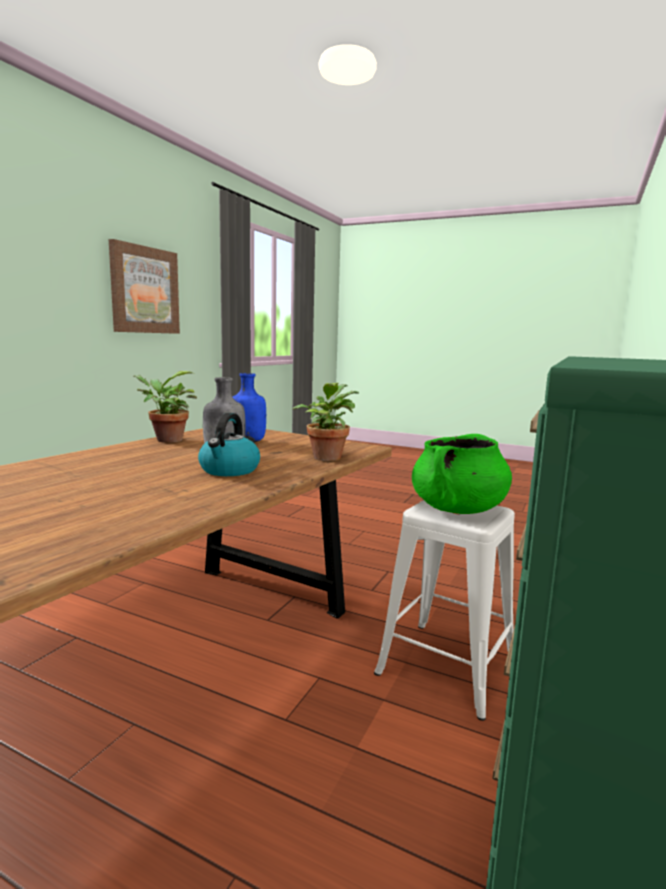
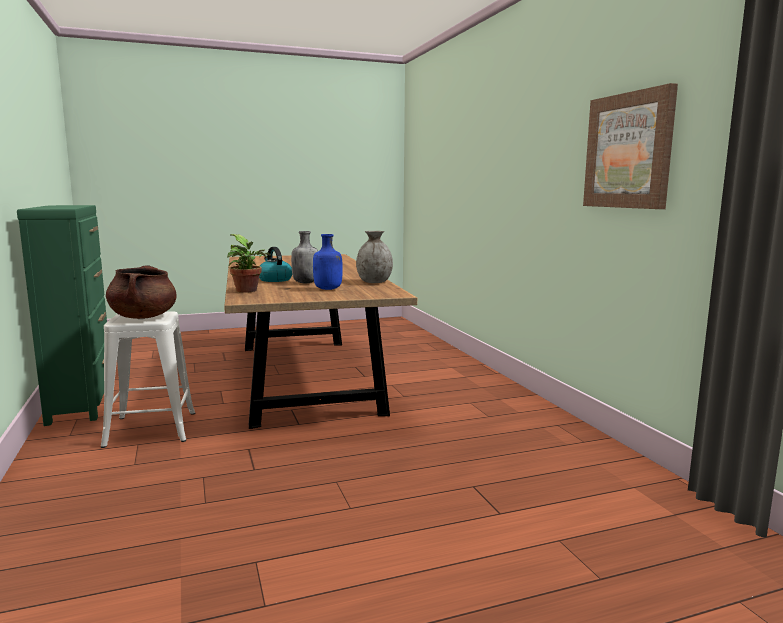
camera: 135 degrees right, 0 degrees up
potted plant [133,371,197,443] -> grey vase [356,231,393,283]
green cooking pot [412,434,512,514] -> brown cooking pot [106,265,176,319]

